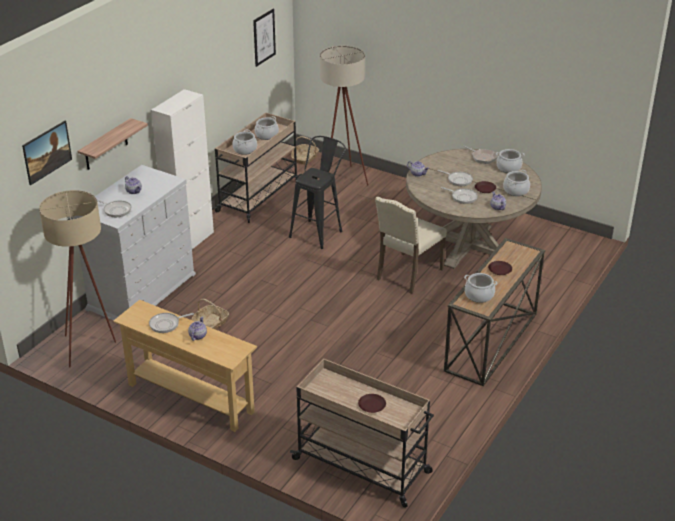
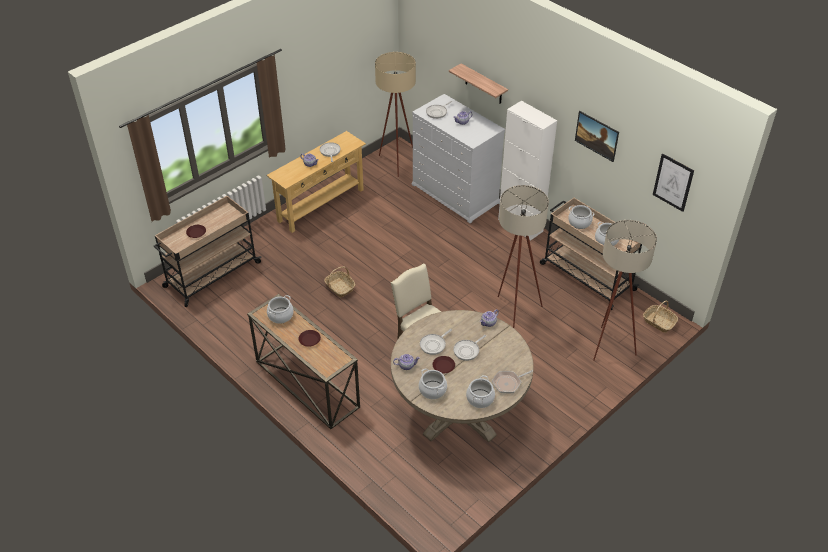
camera: 105 degrees right, 10 degrees up
picture [22,121,72,185] -> picture moved to [575,111,619,162]
basket [191,299,229,330] -> basket moved to [324,267,355,298]
black stool [289,136,346,249] -> beige floor lamp [498,185,549,328]

